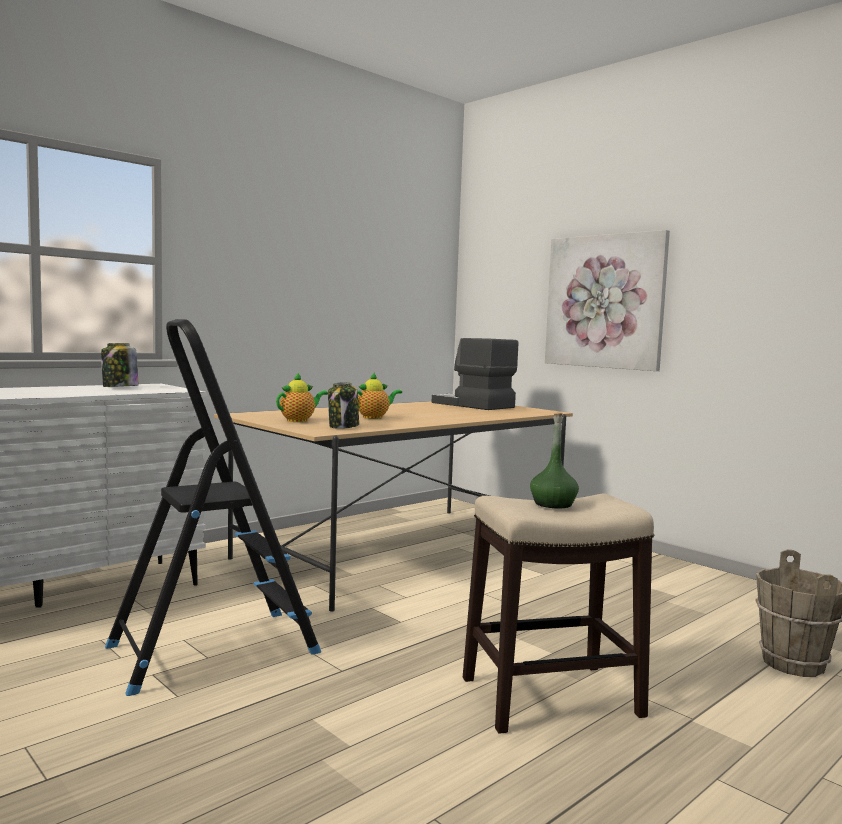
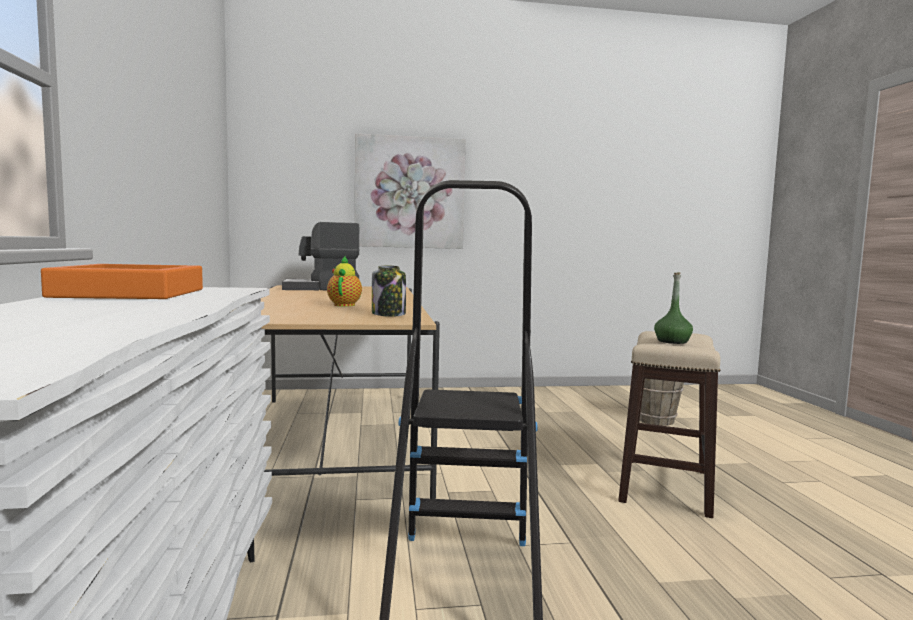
camera: 55 degrees left, 0 degrees up
jar [101,343,138,387] -> orange tray [41,264,203,299]
teapot [276,373,328,422] -> none

